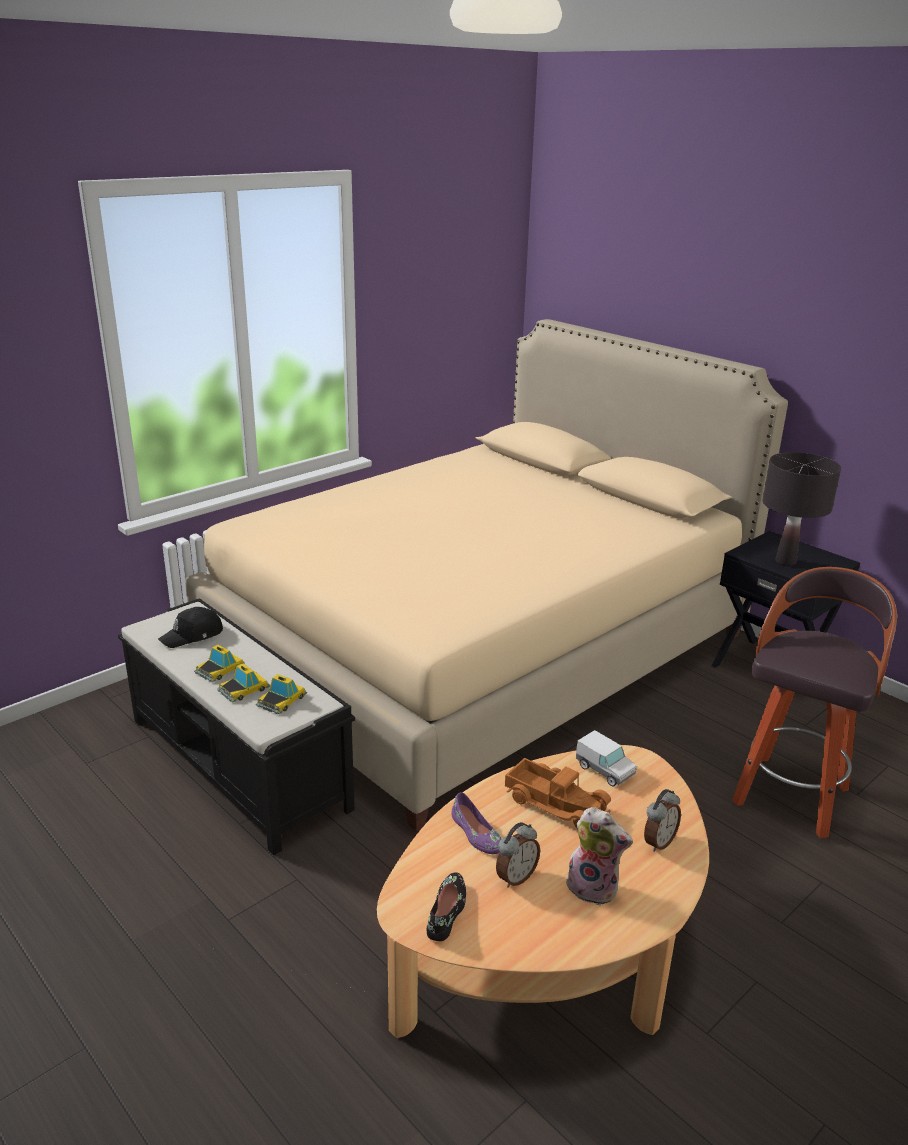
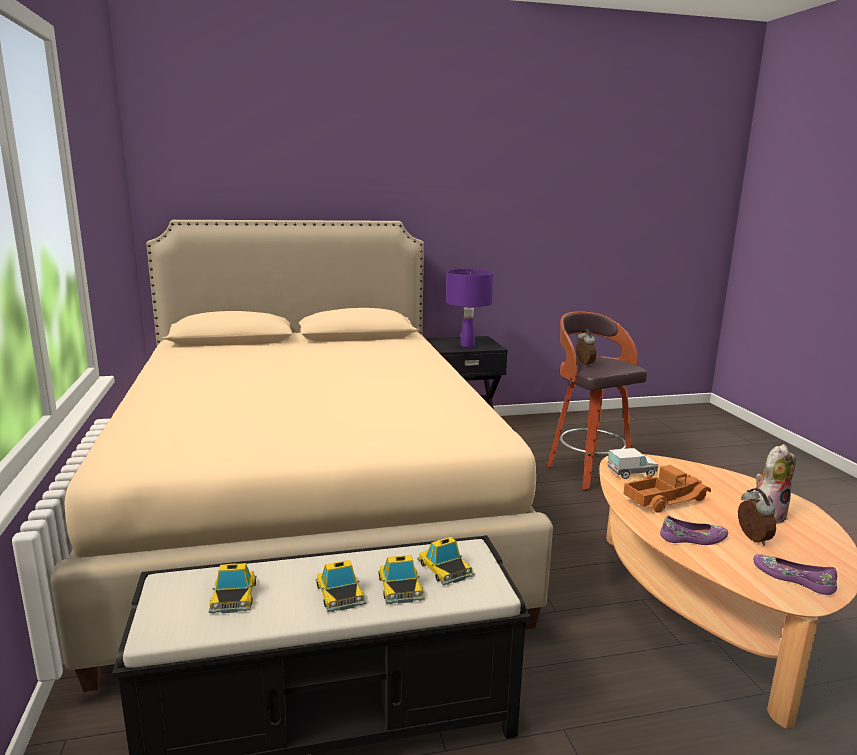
camera: 60 degrees left, 10 degrees down
black cap [158,607,223,648] -> toy car [209,563,256,614]
black shoe [427,872,466,941] -> purple shoe [753,554,837,595]
alarm clock [644,789,681,852] -> alarm clock moved to [576,329,596,366]
black table lamp [762,452,841,566] -> purple table lamp [446,269,494,348]

